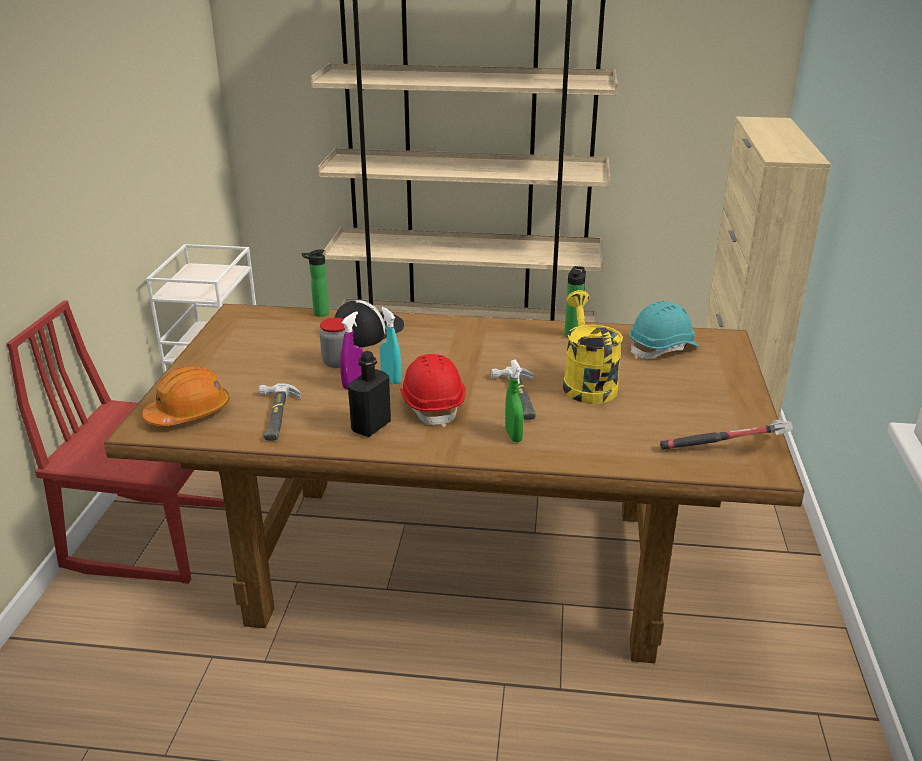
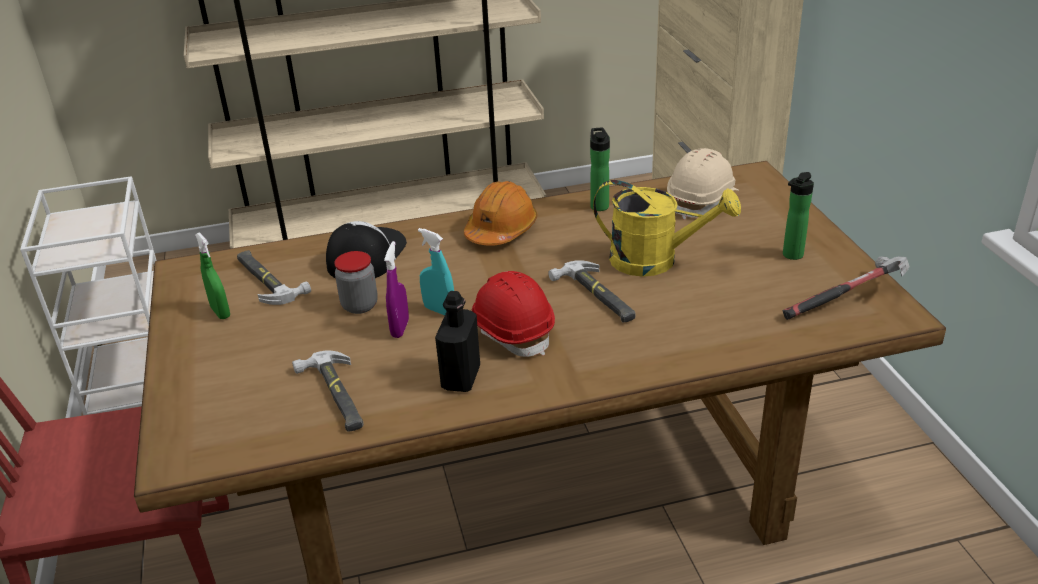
camera: 20 degrees left, 5 degrees up
orange hard hat [142,366,230,426] -> orange hard hat moved to [464,181,537,245]
bottle [302,249,329,317] -> bottle moved to [783,172,814,260]
green spray bottle [505,360,524,442] -> green spray bottle moved to [195,232,230,319]
yellow watering can [563,290,623,404] -> yellow watering can turned 135 degrees clockwise [593,180,741,277]
turquoise hard hat [629,301,699,359] -> beige hard hat [667,148,739,220]
none -> hammer [237,250,311,305]

